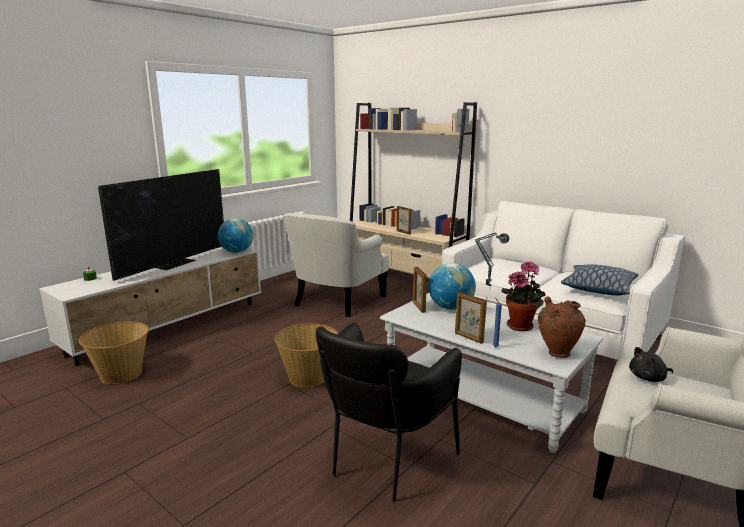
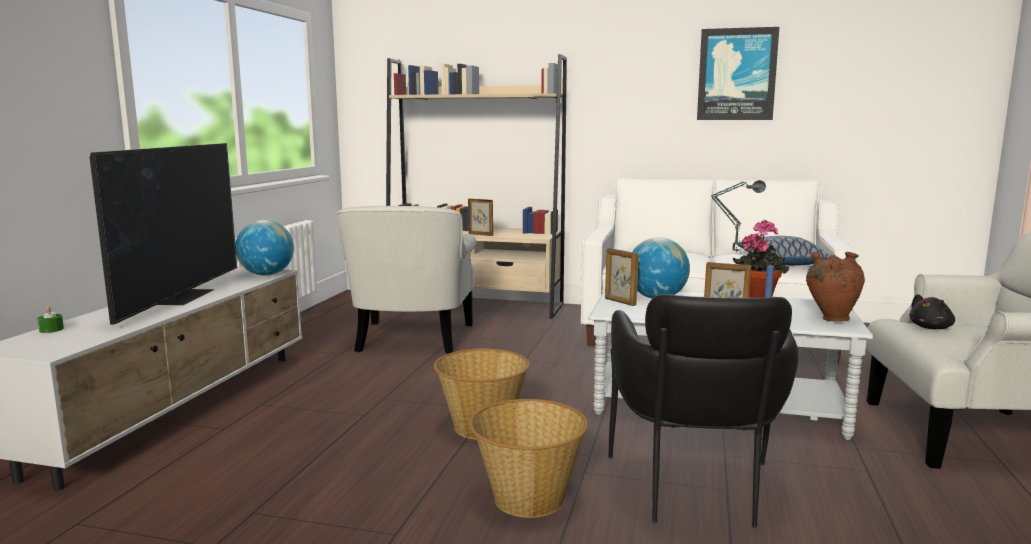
camera: 25 degrees left, 5 degrees down
basket [79,321,149,384] -> basket moved to [469,399,588,518]
none -> picture [697,27,779,120]

